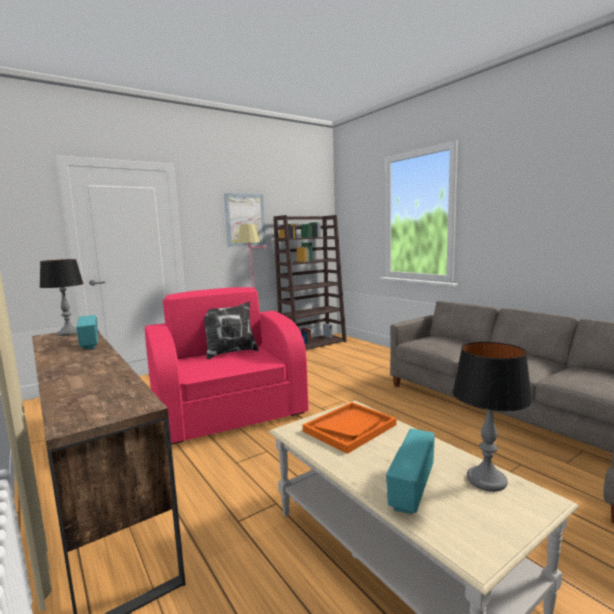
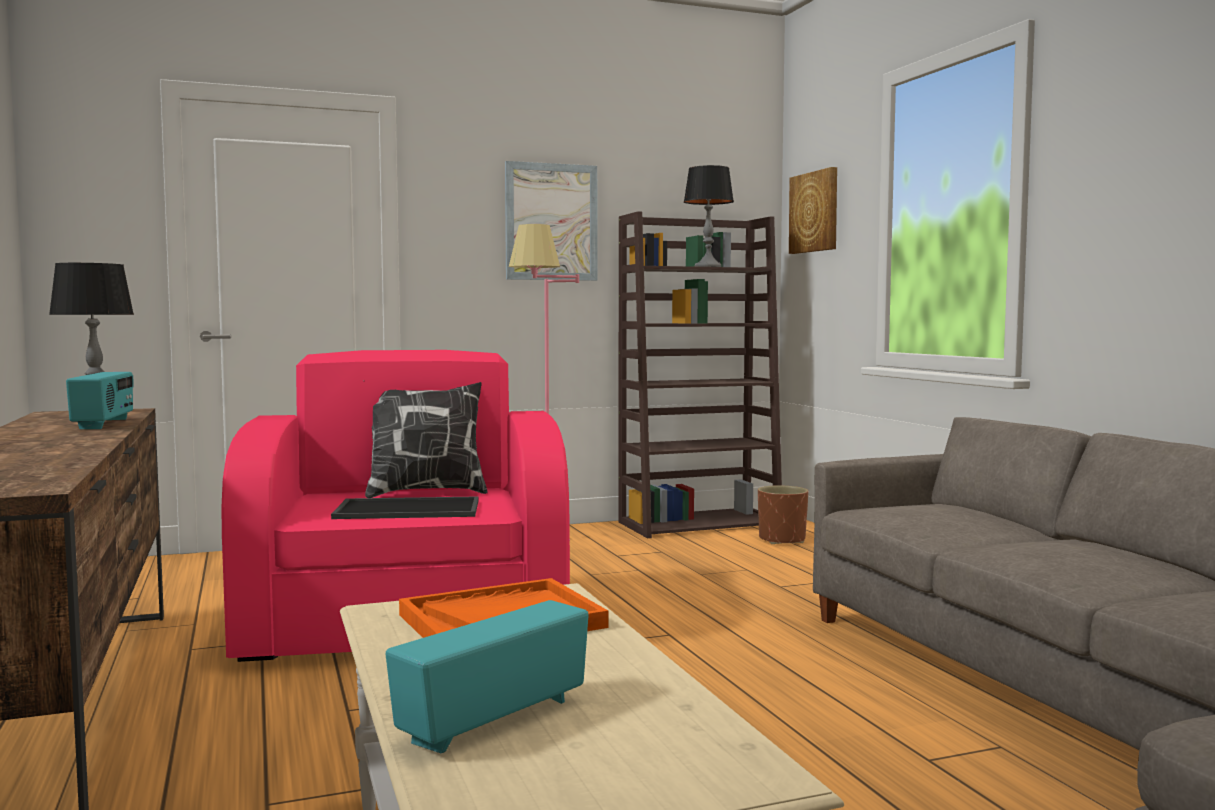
camera: 15 degrees right, 5 degrees down
table lamp [453,342,532,492] -> table lamp moved to [684,165,734,267]
none -> tray [331,496,479,519]
none -> brown planter [758,485,808,544]
none -> picture [789,167,837,254]

